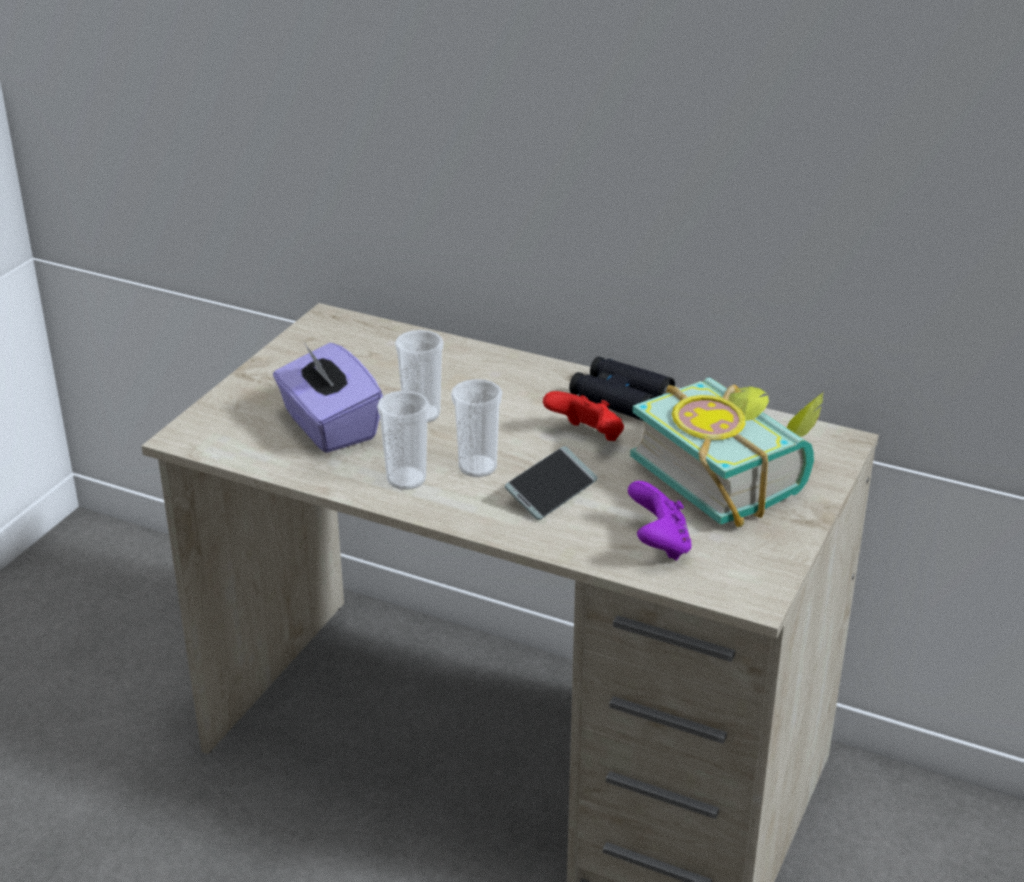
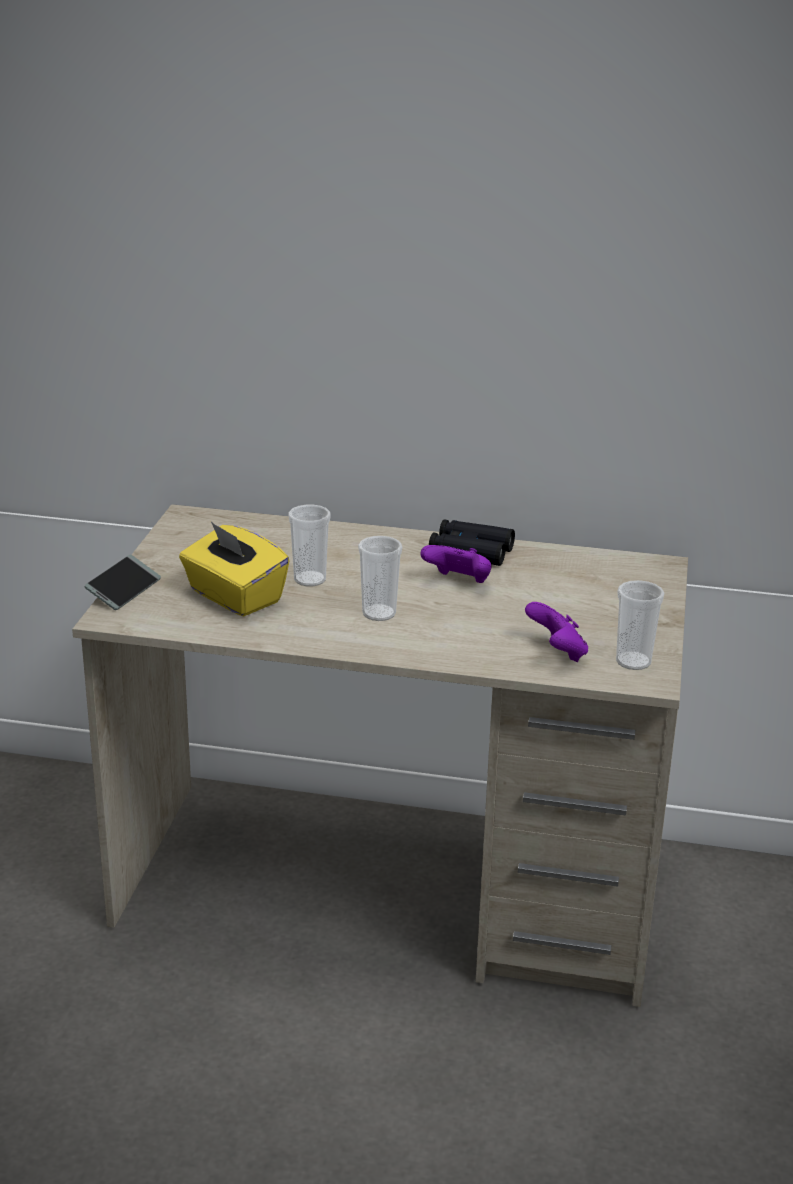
camera: 15 degrees left, 5 degrees down
purple tissue box [273,342,383,453] -> yellow tissue box [179,522,290,617]
cup [377,390,429,490] -> cup moved to [616,580,664,670]
phone [505,446,598,520] -> phone moved to [85,555,161,610]
red game controller [543,391,624,441] -> purple game controller [420,545,492,583]
book [630,377,824,527] -> none

